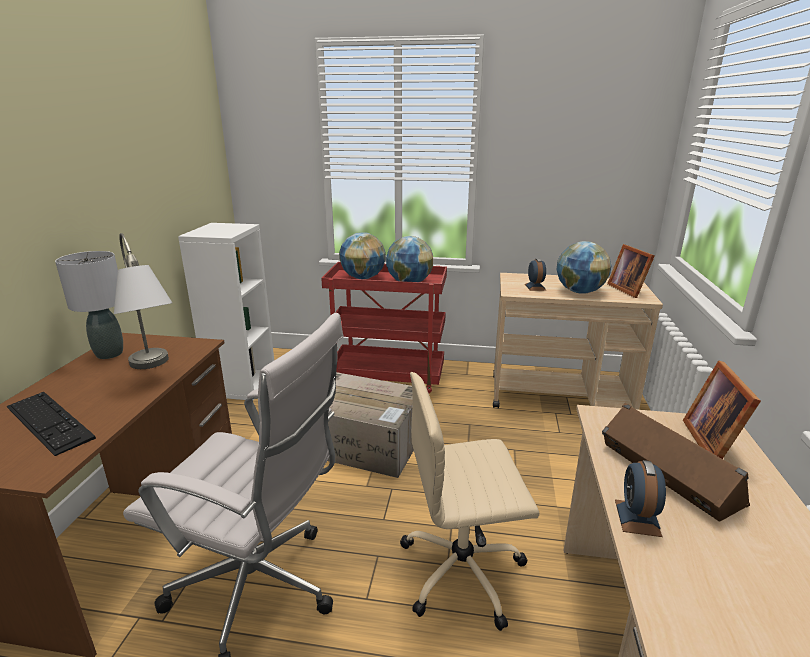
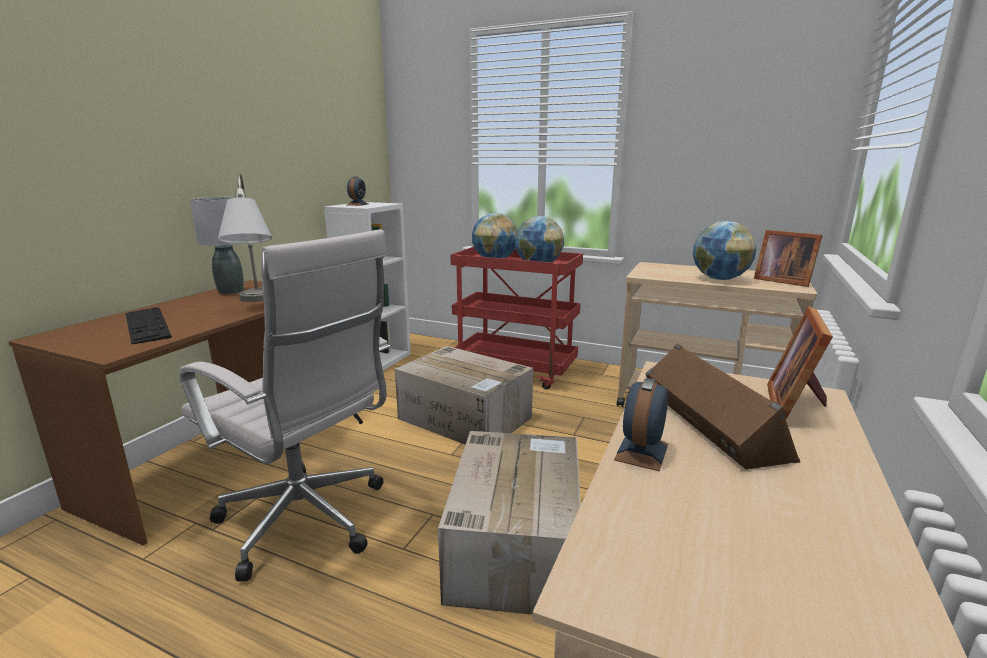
camera: 15 degrees right, 5 degrees down
beige office chair [400,372,539,631] -> cardboard box [438,431,581,615]
alarm clock [525,258,546,291] -> alarm clock moved to [347,176,368,206]
picture frame [607,244,655,298] -> picture frame turned 45 degrees counterclockwise [754,230,822,287]

